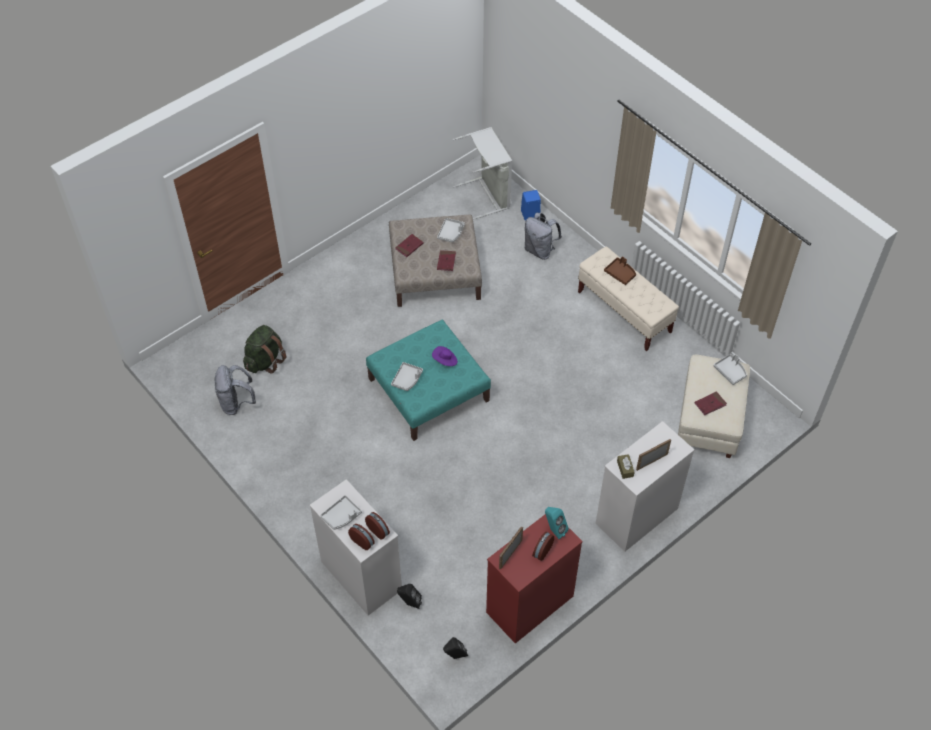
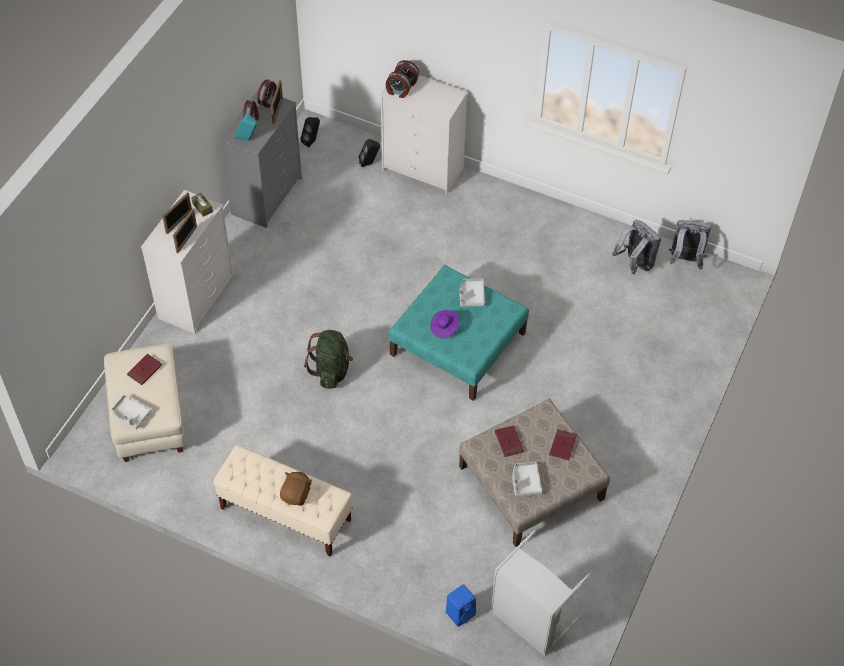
camera: 155 degrees right, 0 degrees up
green backpack [243,325,286,373] -> green backpack moved to [304,330,353,389]
grey tray [320,495,362,530] -> none
red dresser [486,514,583,644] -> grey dresser [220,89,302,228]
grey backpack [525,213,562,260] -> grey backpack moved to [669,220,711,270]
brown tray [604,257,636,285] -> brown plush toy [280,472,312,506]
none -> picture frame [173,208,197,253]
none -> alarm clock [257,79,277,108]

